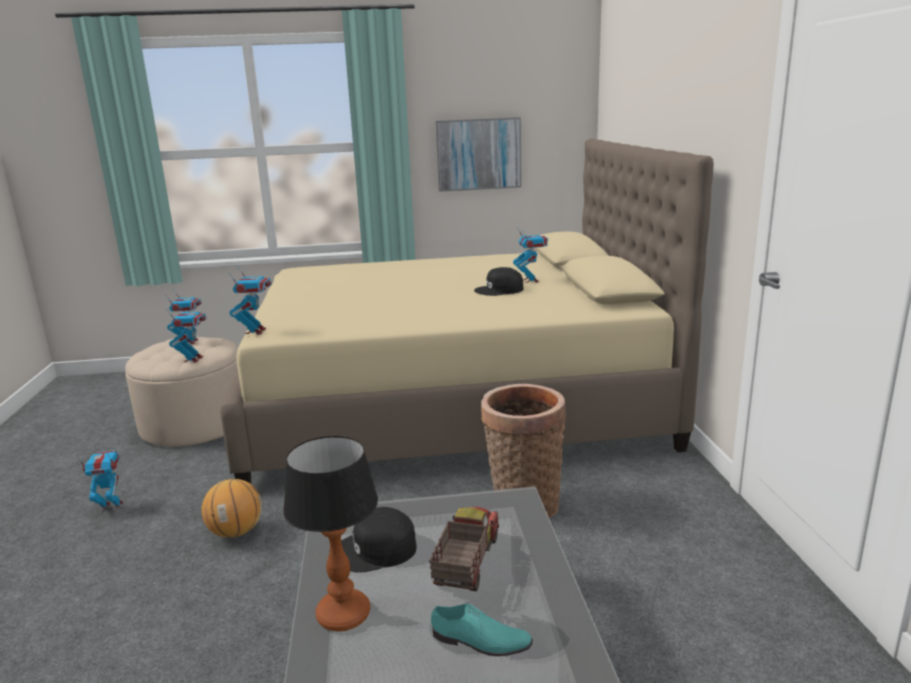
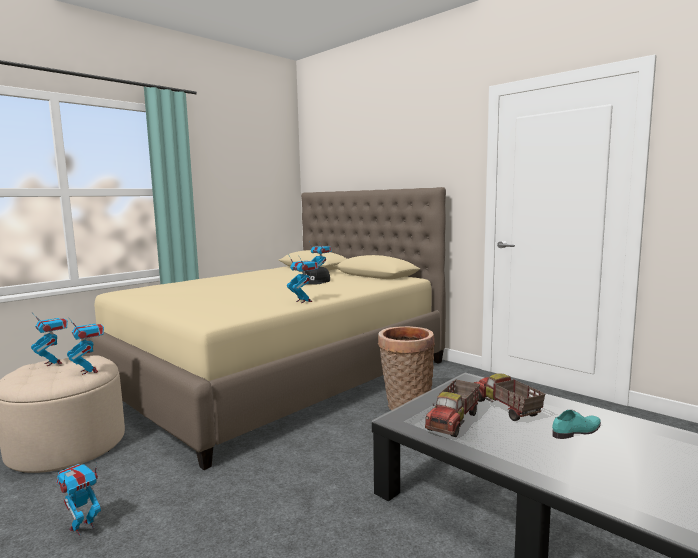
camera: 40 degrees left, 10 degrees down
basketball [201,479,262,538] -> none
toy robot [228,266,272,335] -> toy robot moved to [287,254,318,303]
table lamp [283,436,378,631] -> none
black cap [341,507,417,573] -> toy truck [425,379,480,437]
picture [436,117,521,192] -> none

